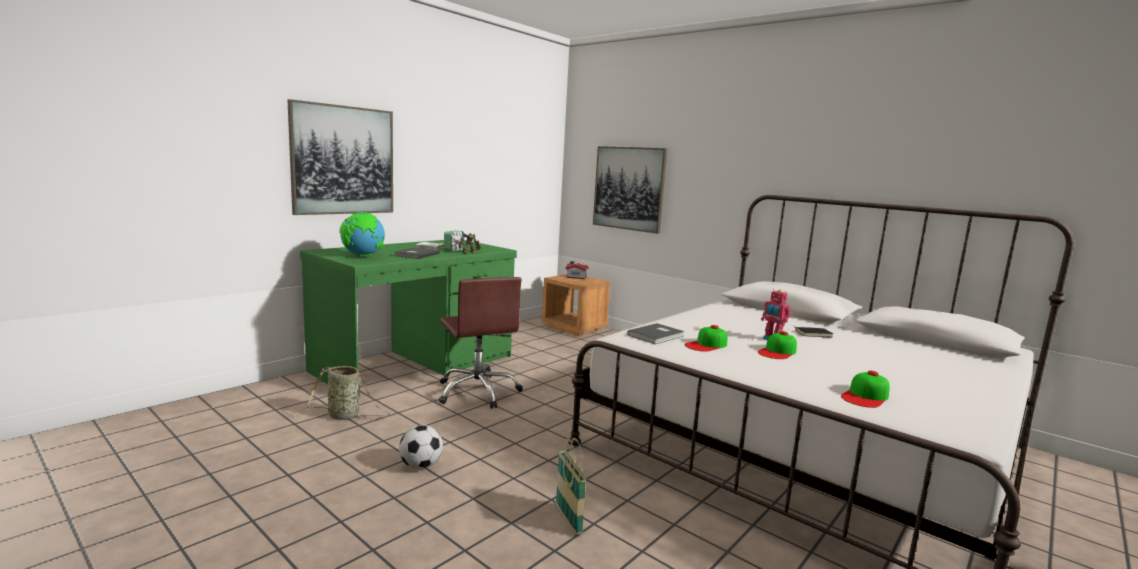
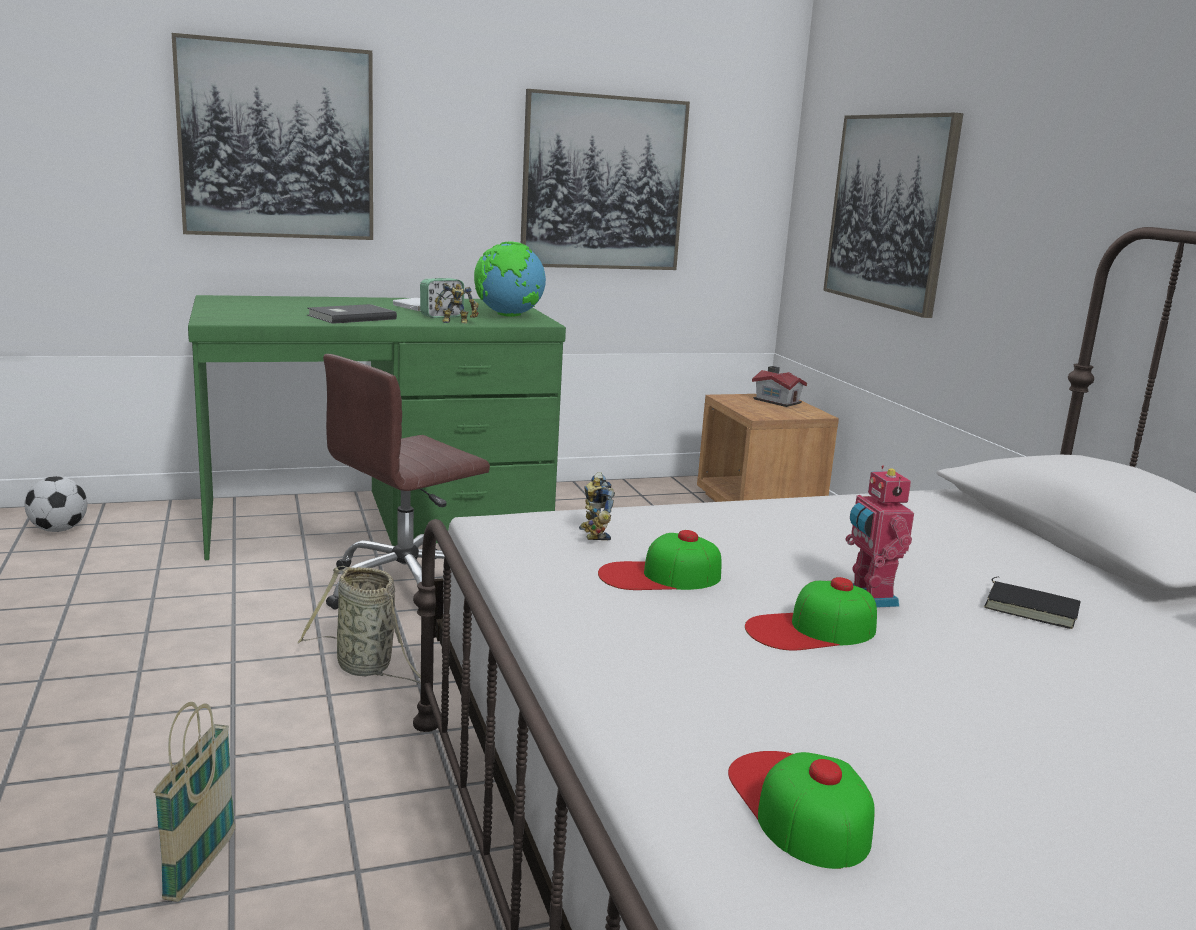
camera: 30 degrees right, 5 degrees up
basket [306,366,390,420] -> basket moved to [298,566,421,684]
globe [339,212,385,256] -> globe moved to [474,242,546,317]
football [399,425,443,469] -> football moved to [24,476,87,532]
brown office chair [439,277,523,409] -> brown office chair turned 45 degrees clockwise [323,354,490,610]
grey book [627,323,685,344] -> toy robot [579,472,615,540]
cap [841,371,890,408] -> cap turned 90 degrees clockwise [728,751,874,869]
none -> picture [521,89,690,270]

